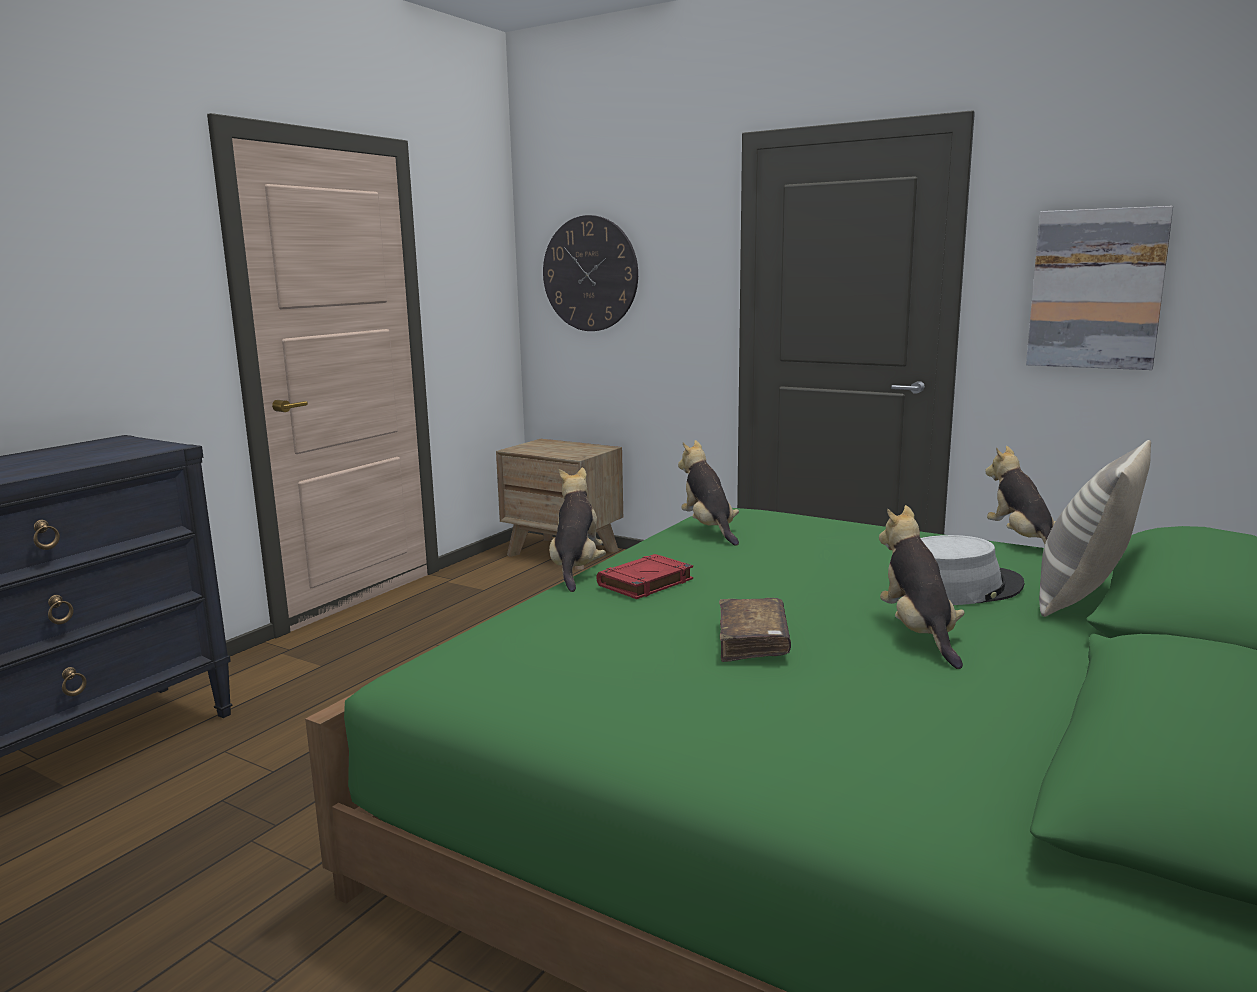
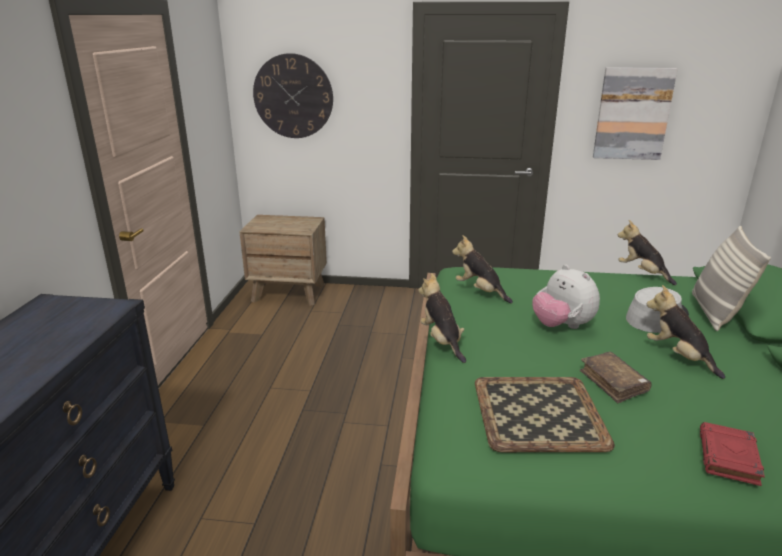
camera: 25 degrees left, 10 degrees up
red book [596,554,693,599] -> red book moved to [700,422,765,486]
none -> tray [475,377,615,452]
none -> plush toy [532,265,600,329]

